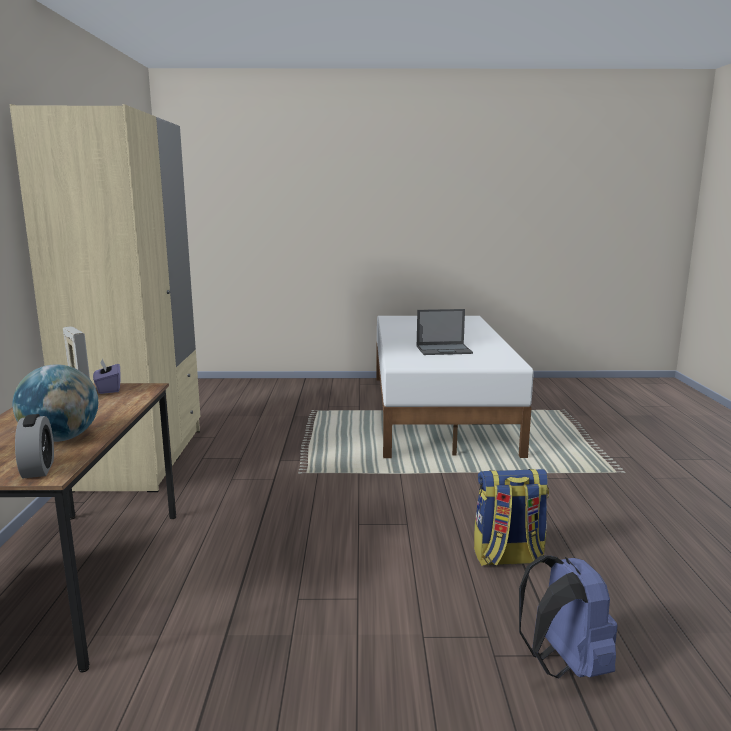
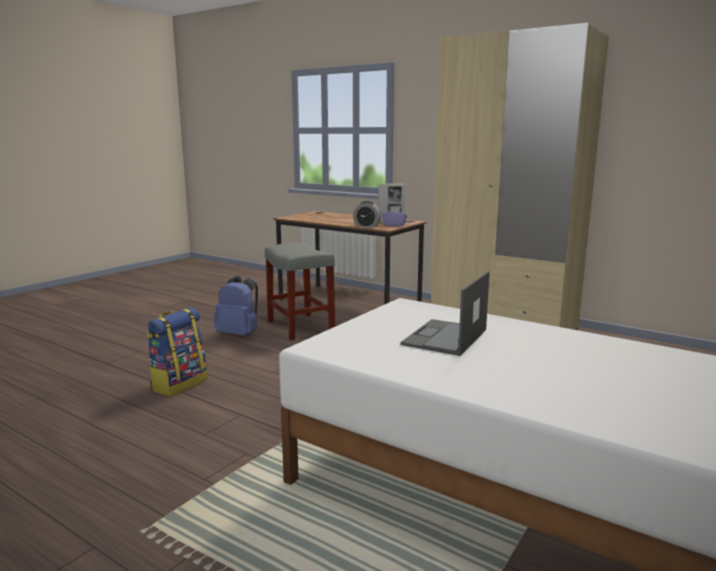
camera: 125 degrees right, 0 degrees up
globe [12,364,98,442] -> none
alarm clock [15,414,54,478] -> alarm clock moved to [353,201,381,227]
blue backpack [519,555,617,678] -> blue backpack moved to [214,276,258,336]
none -> grey stool [265,243,335,340]

